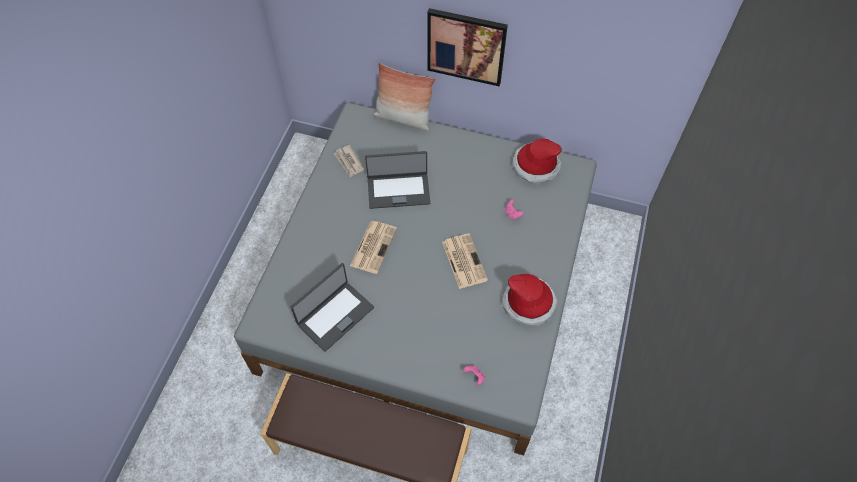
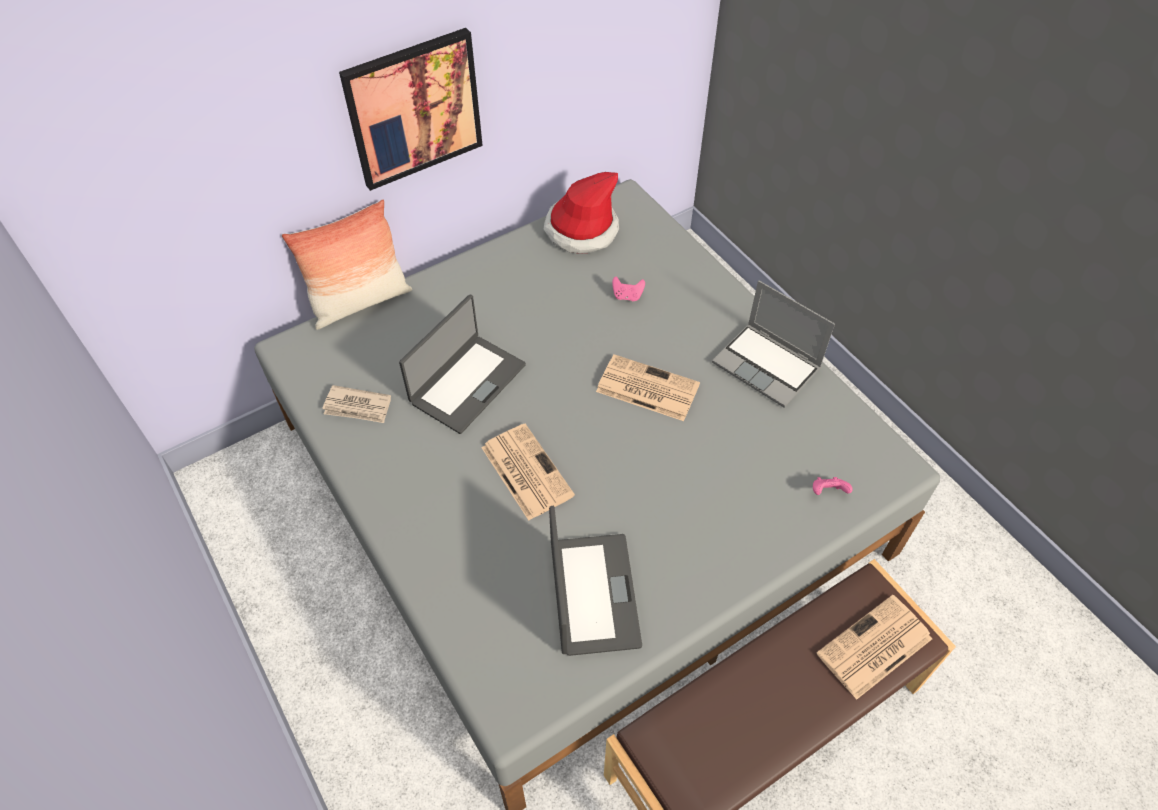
camera: 50 degrees left, 5 degrees down
hat [502,274,558,326] -> laptop [712,280,835,408]
none -> newspaper [817,595,932,700]

